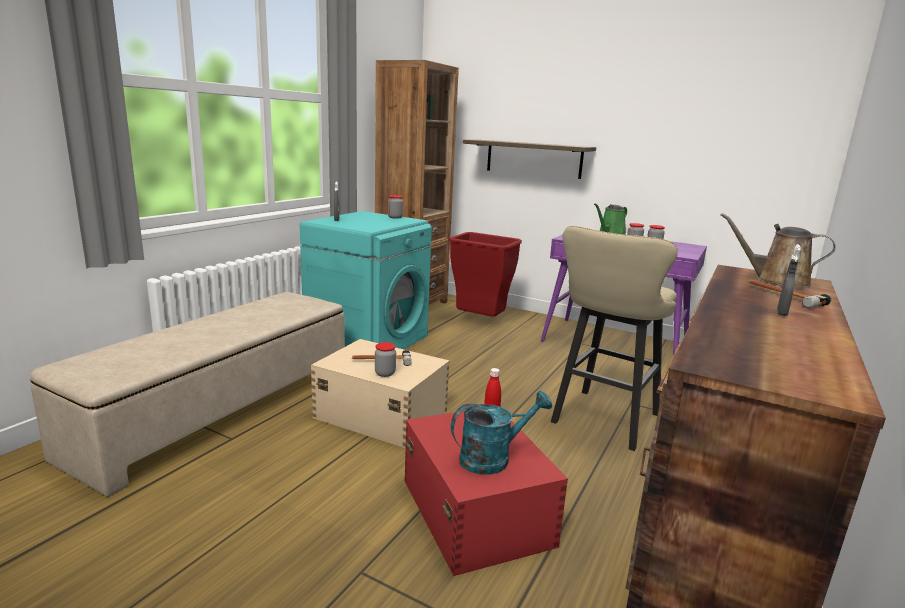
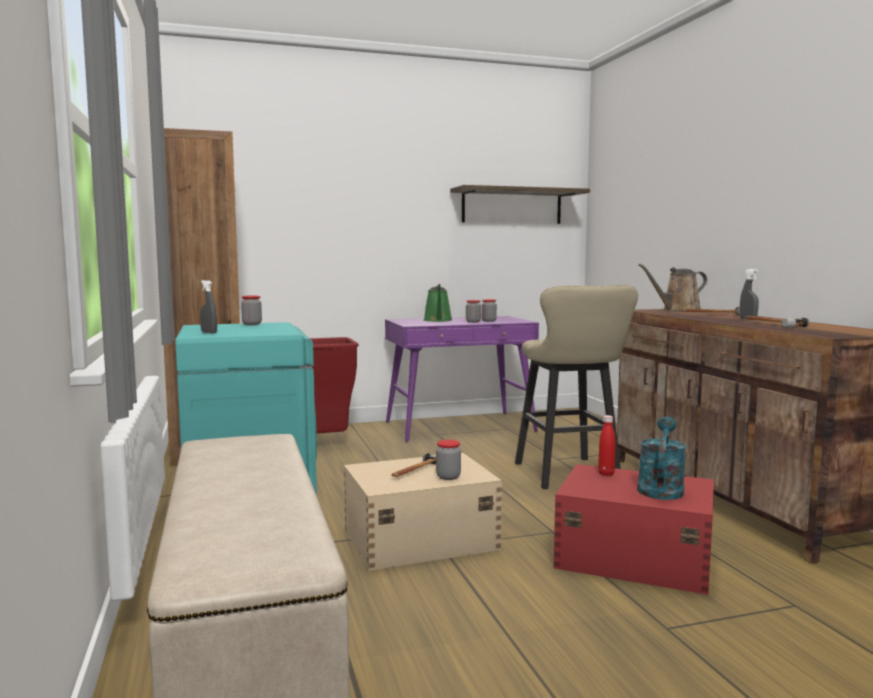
camera: 45 degrees left, 10 degrees down
shelf [463,140,596,179] -> shelf moved to [450,185,590,224]
none -> hammer [745,316,809,328]

